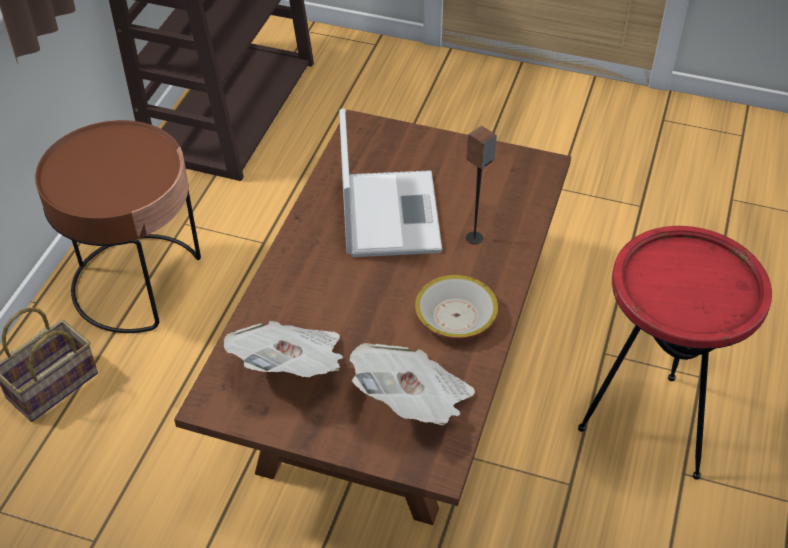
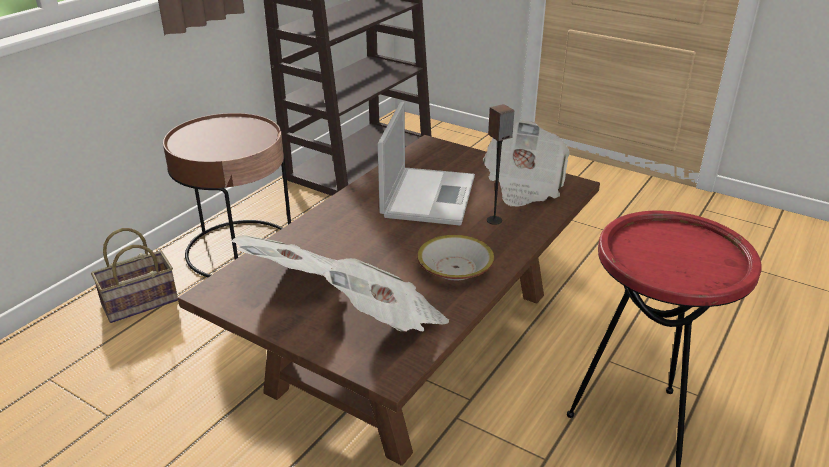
camera: 15 degrees right, 15 degrees down
none -> newspaper [483,121,570,206]

